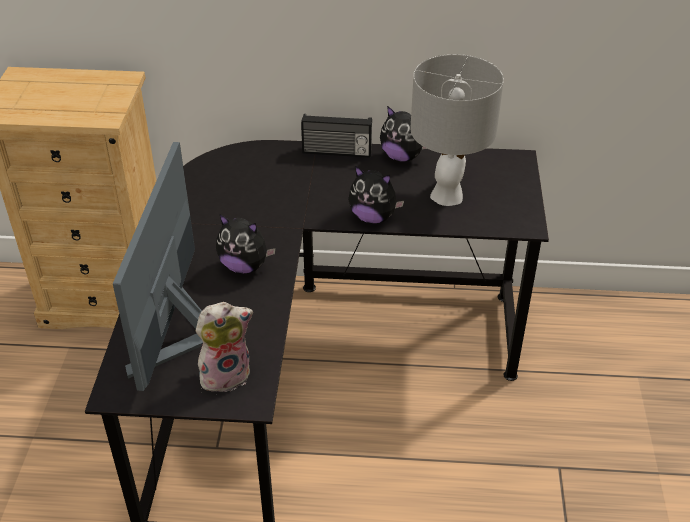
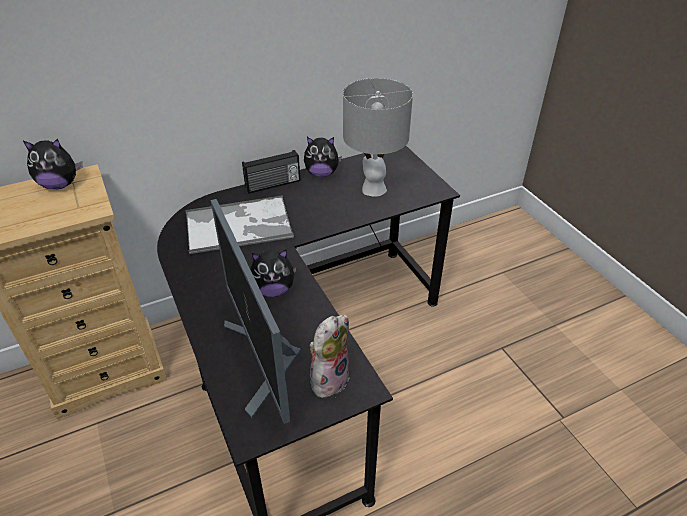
camera: 30 degrees left, 0 degrees up
plush toy [348,166,404,223] -> plush toy moved to [23,139,83,189]
none -> tray [185,195,294,254]

